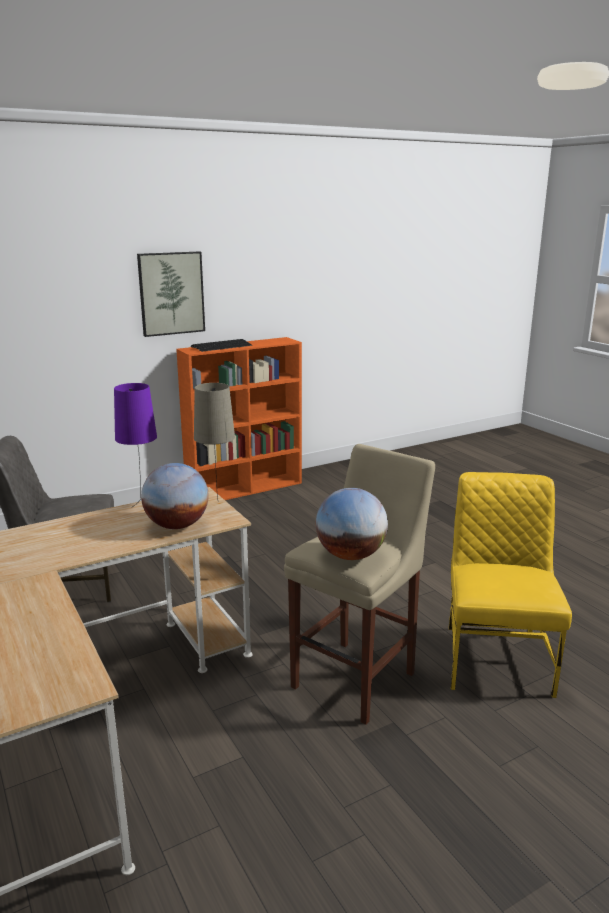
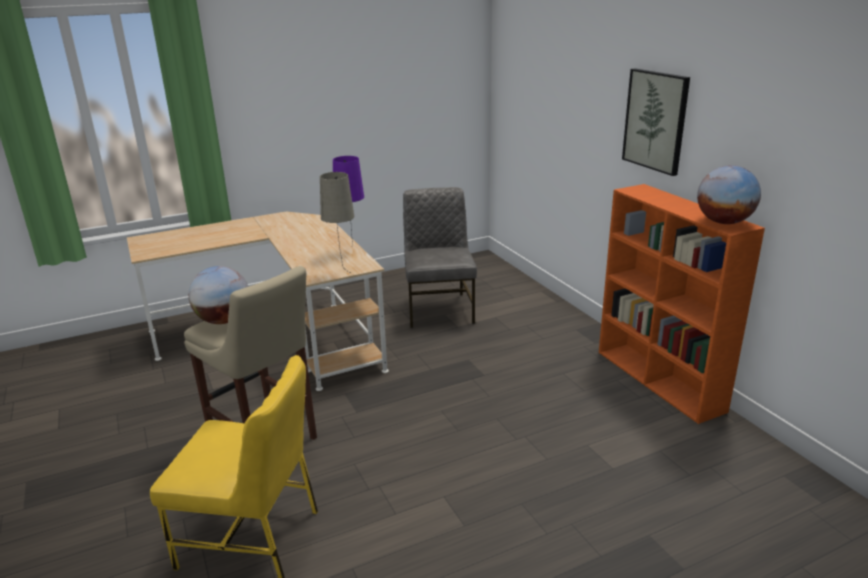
camera: 95 degrees right, 5 degrees up
globe [141,463,209,529] -> globe moved to [697,165,761,224]
keyboard [191,339,252,352] -> none

